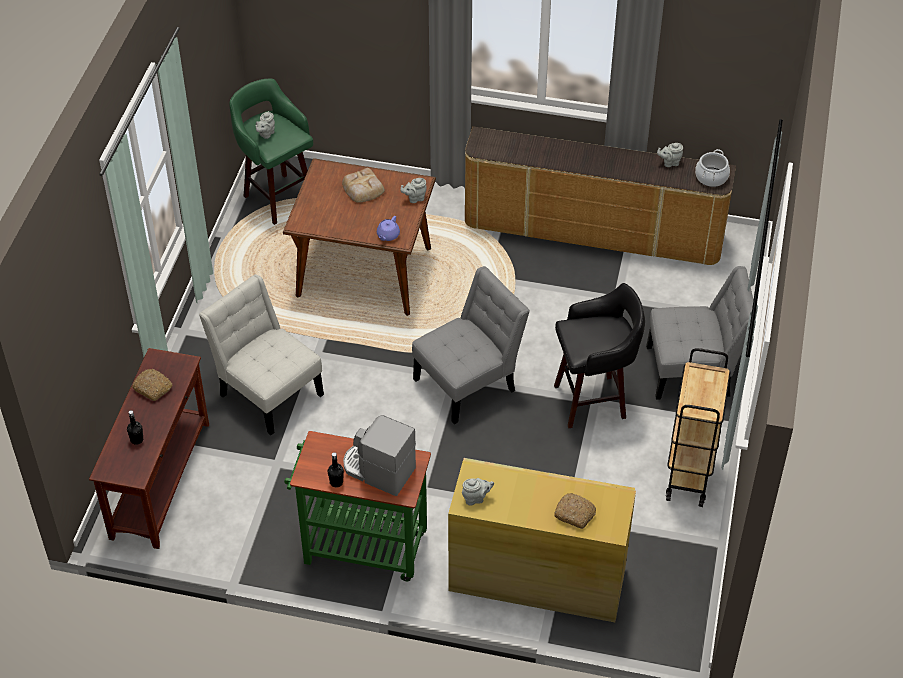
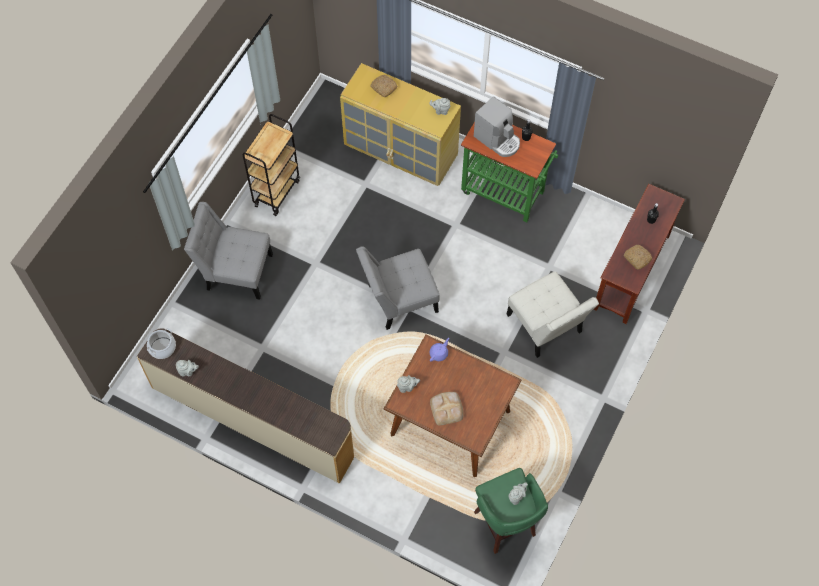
camera: 165 degrees left, 15 degrees up
black stool [554,283,645,428] -> none

